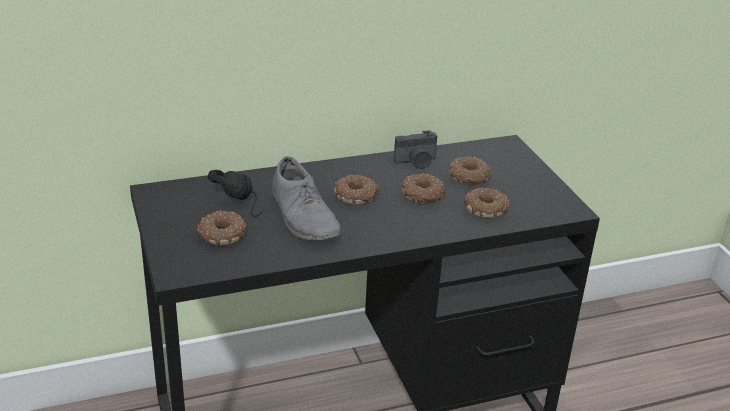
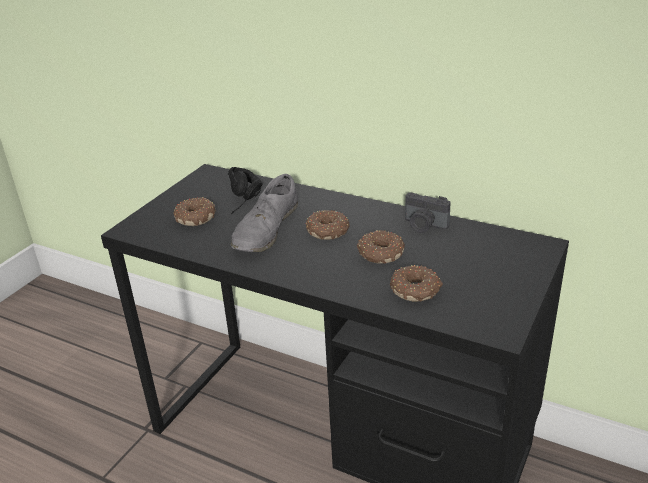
camera: 50 degrees right, 0 degrees up
donut [449,157,491,186] -> none

